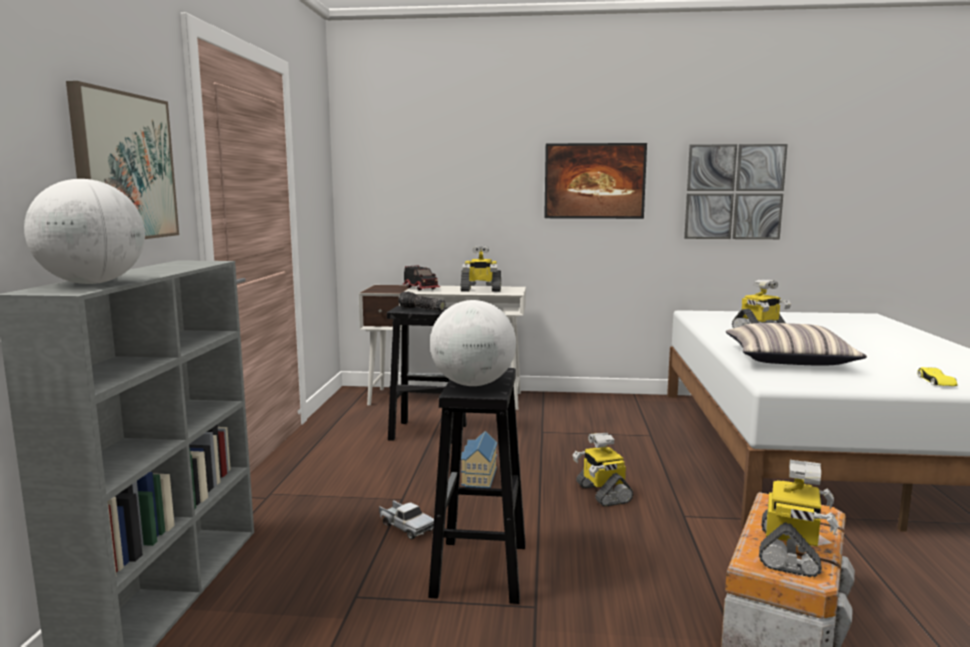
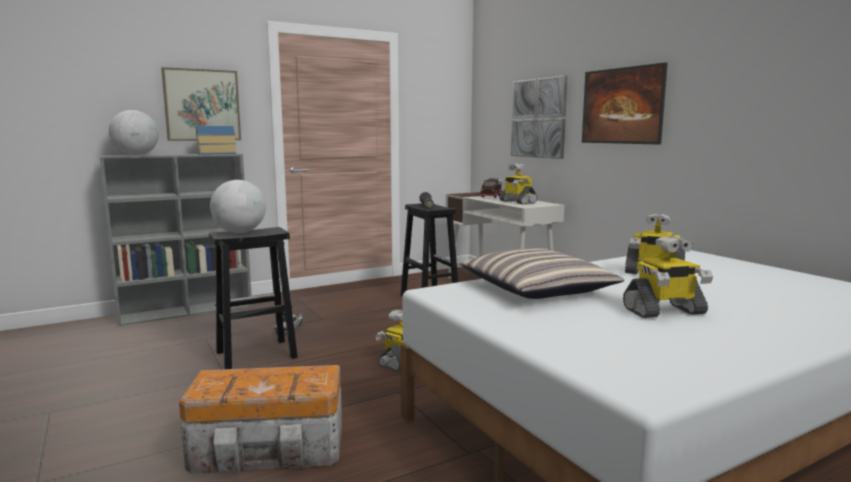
camera: 55 degrees right, 0 degrees up
toy house [461,431,497,488] -> toy house moved to [196,126,236,155]
picture [684,144,788,239] -> picture moved to [511,75,568,159]
toy robot [759,460,838,577] -> toy robot moved to [623,236,713,318]
yellow toy car [917,367,957,386] -> none

